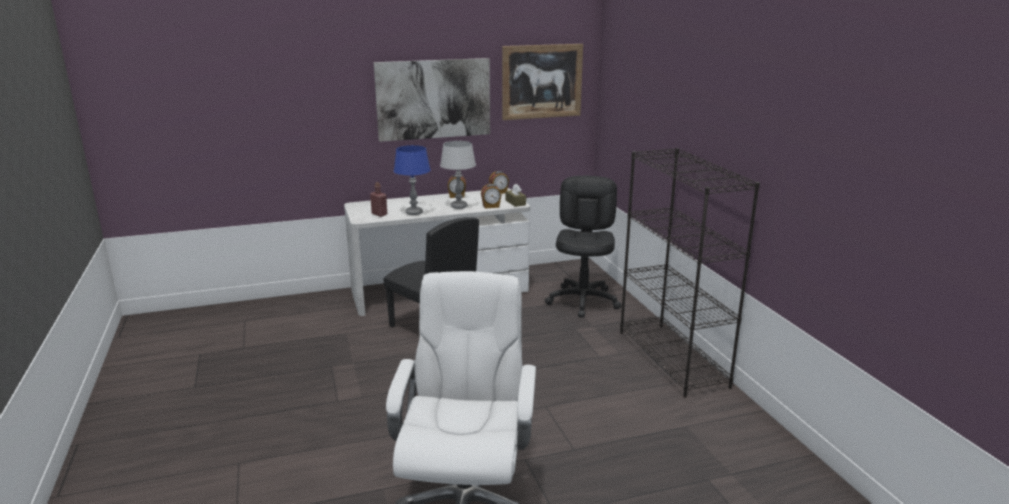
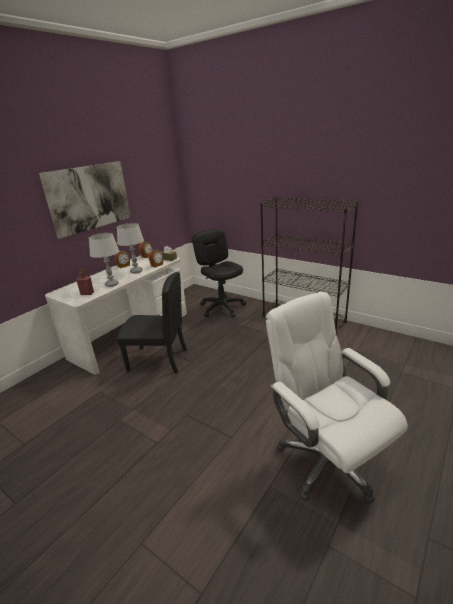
camera: 35 degrees left, 5 degrees up
blue table lamp [394,145,431,215] -> grey table lamp [89,233,119,287]
picture [502,44,583,120] -> none

